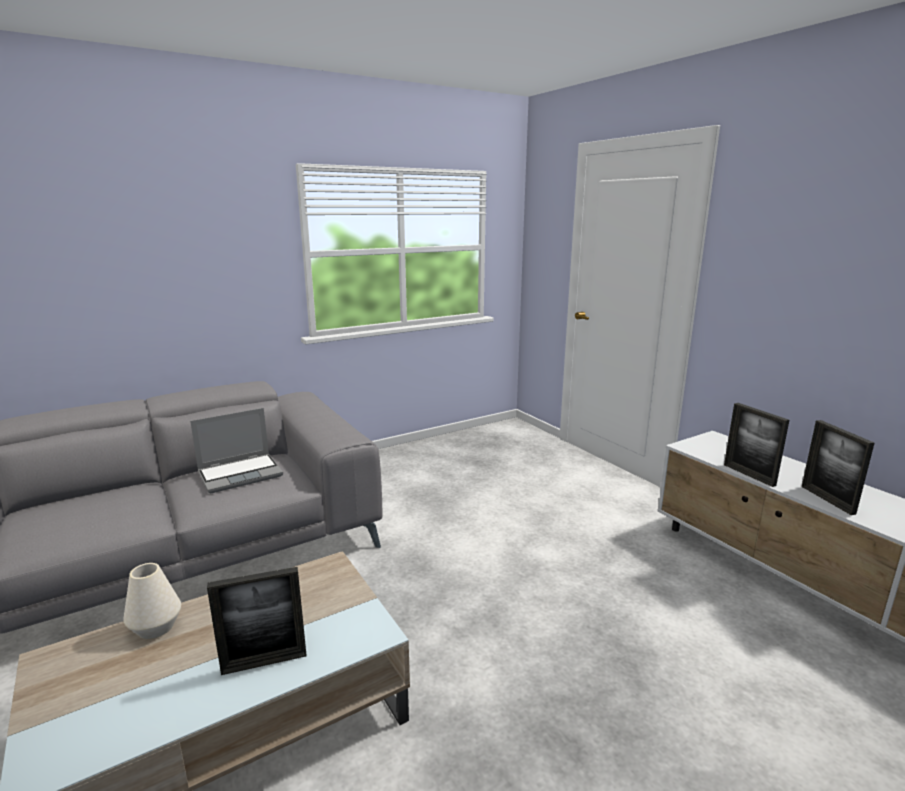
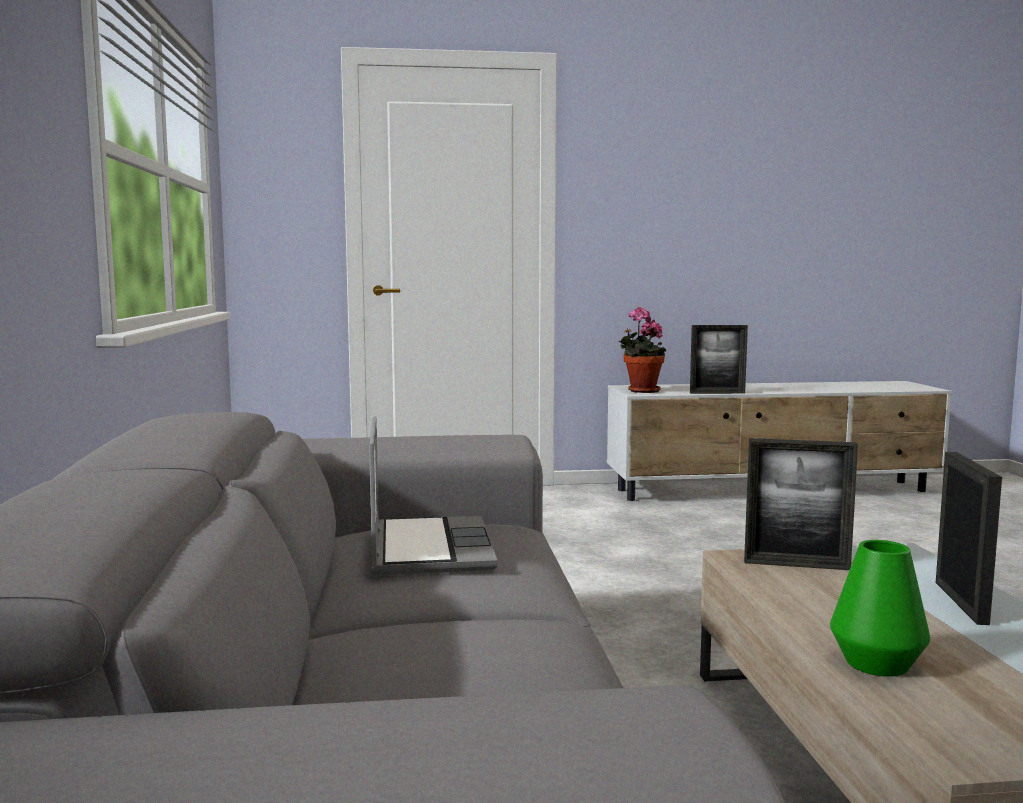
camera: 65 degrees left, 10 degrees down
white vase [123,563,181,639] -> green vase [830,540,930,677]
picture frame [802,420,874,515] -> picture frame moved to [744,438,858,570]
none -> potted plant [619,307,666,393]

